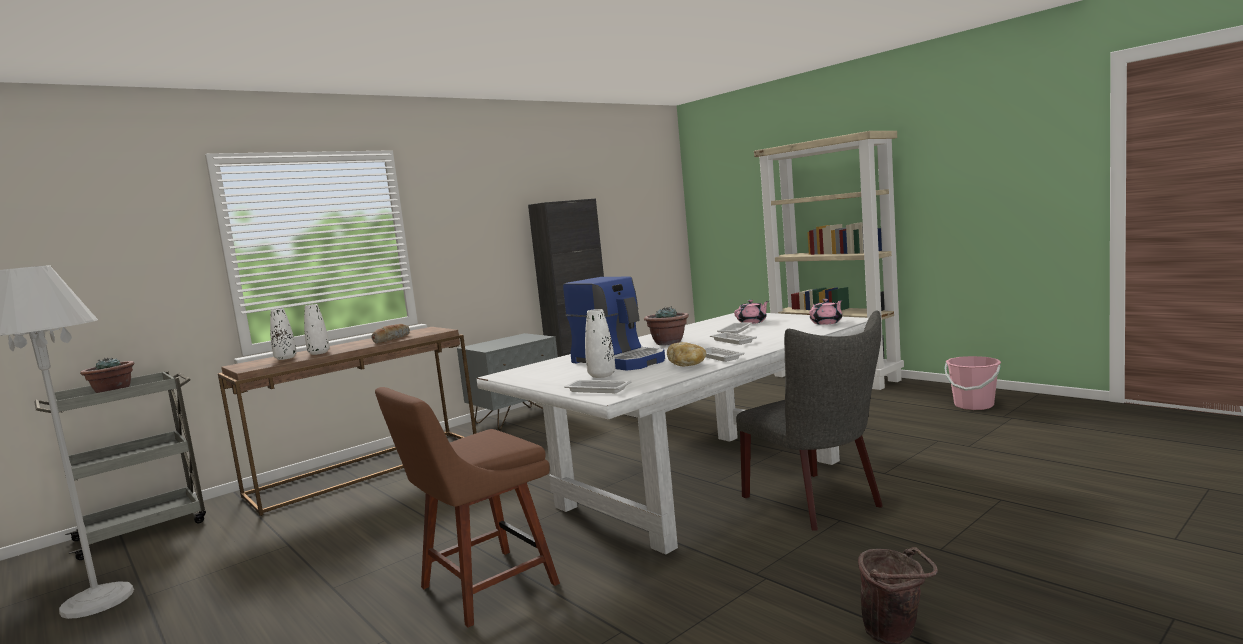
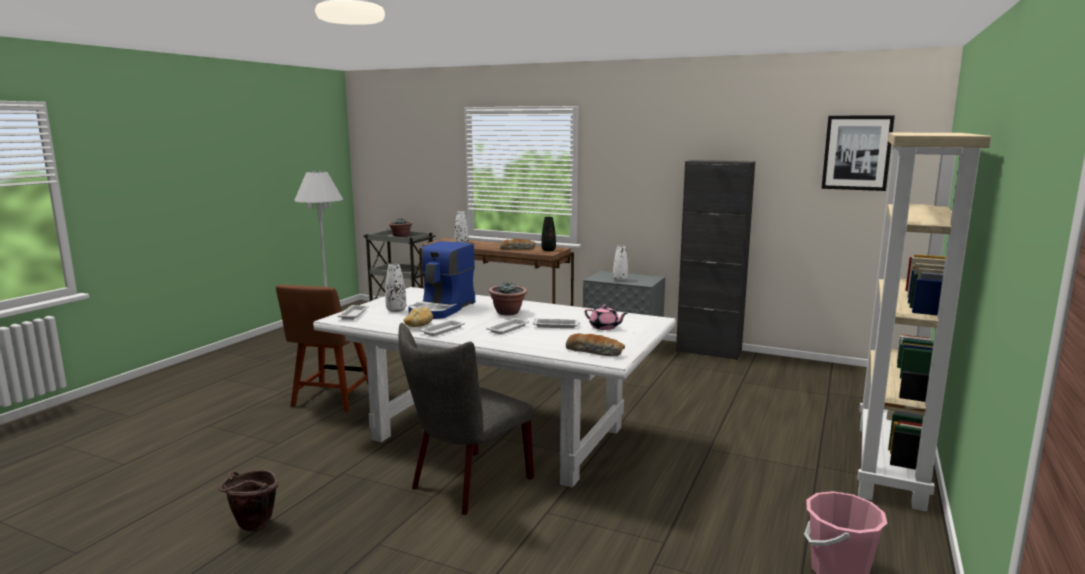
camera: 65 degrees right, 5 degrees up
white vase [304,304,330,355] -> white vase moved to [613,246,628,281]
brown chair [375,387,560,627] -> brown chair turned 105 degrees counterclockwise [276,285,368,412]
pink teapot [809,299,842,325] -> bread [566,333,625,356]
none -> black vase [541,217,556,251]
none -> picture [822,115,895,191]

